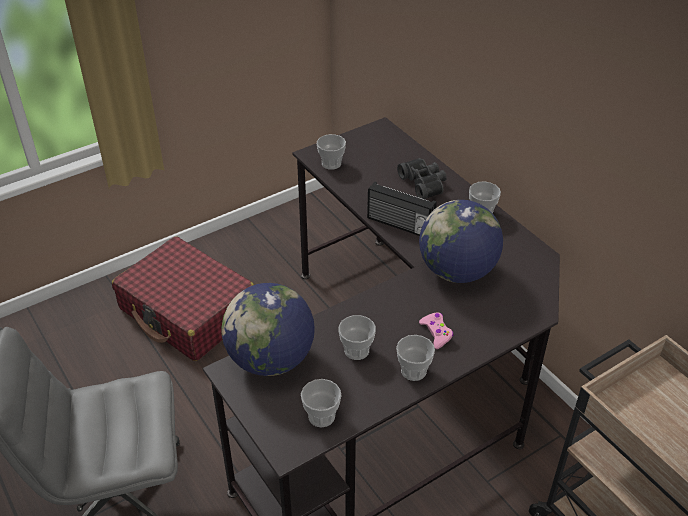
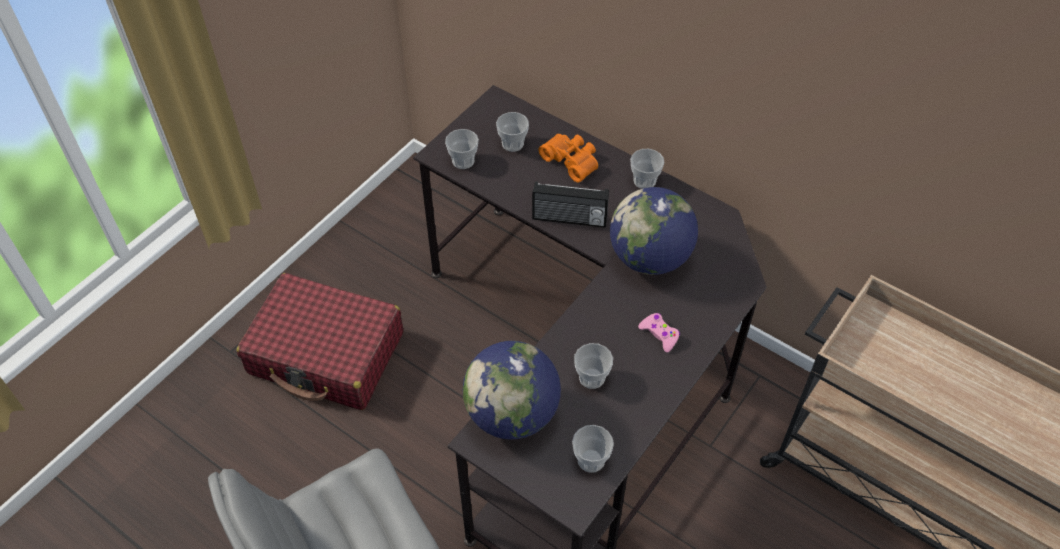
camera: 20 degrees left, 10 degrees up
cup [396,335,435,381] -> cup moved to [496,112,529,152]
black binoculars [397,158,447,199] -> orange binoculars [539,134,598,183]

